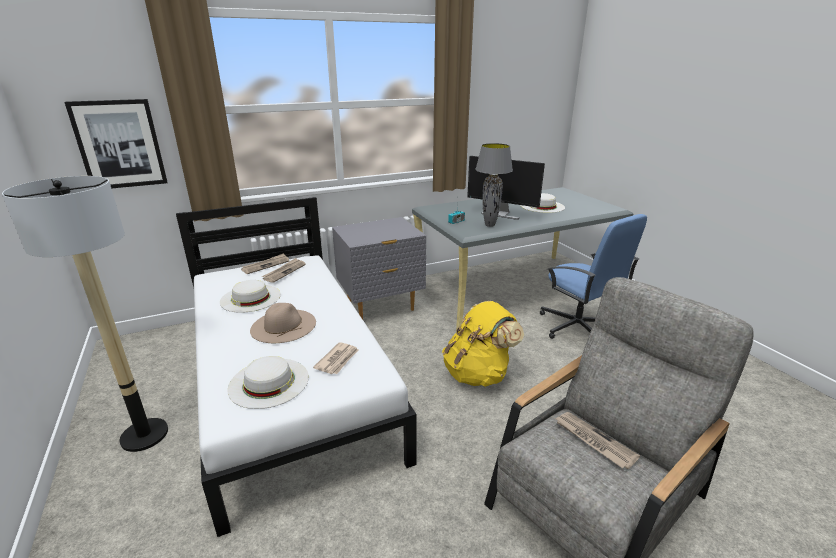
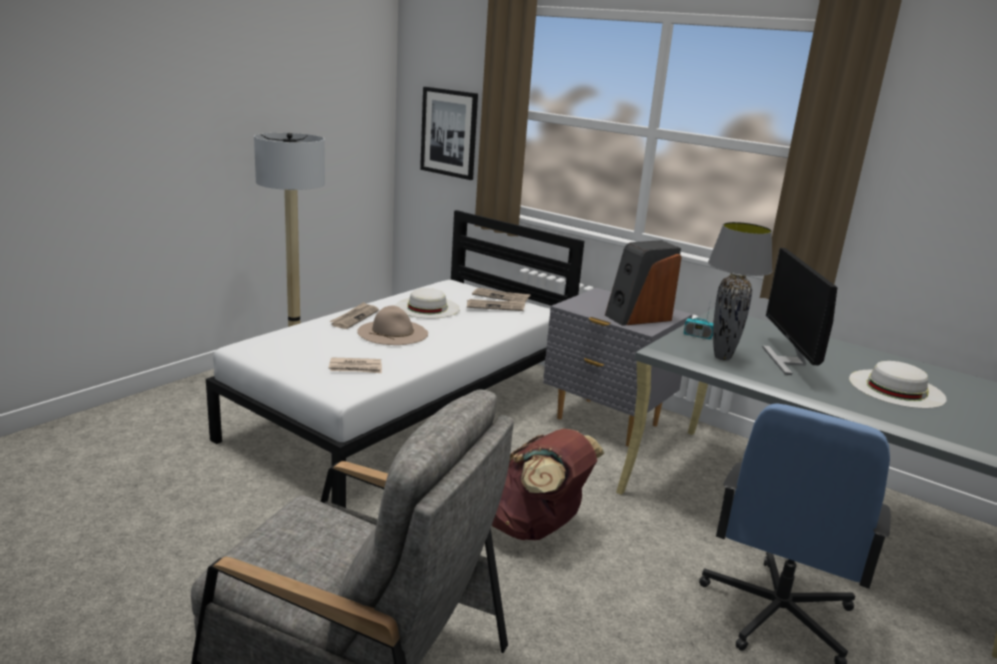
camera: 60 degrees right, 5 degrees down
white hat [227,356,309,409] -> none
yellow backpack [442,301,524,387] -> brown backpack [492,429,604,540]
newspaper [555,412,640,469] -> newspaper moved to [329,302,379,329]
none -> speaker [605,240,682,326]

